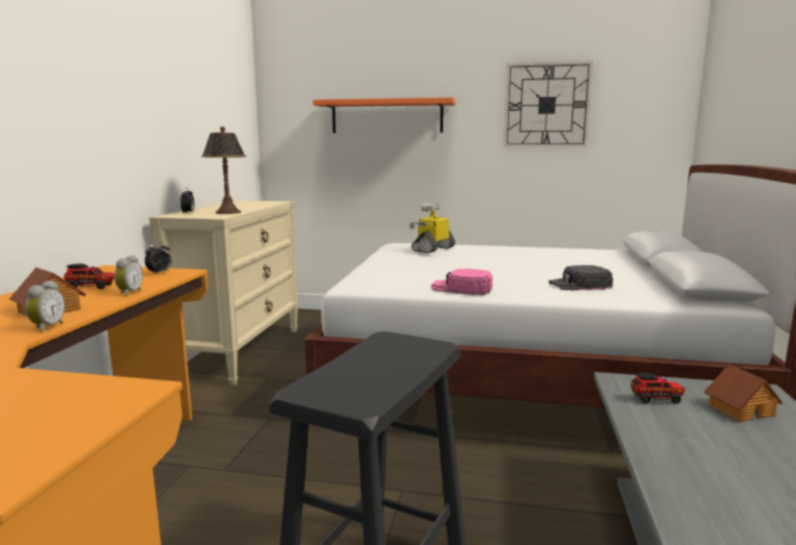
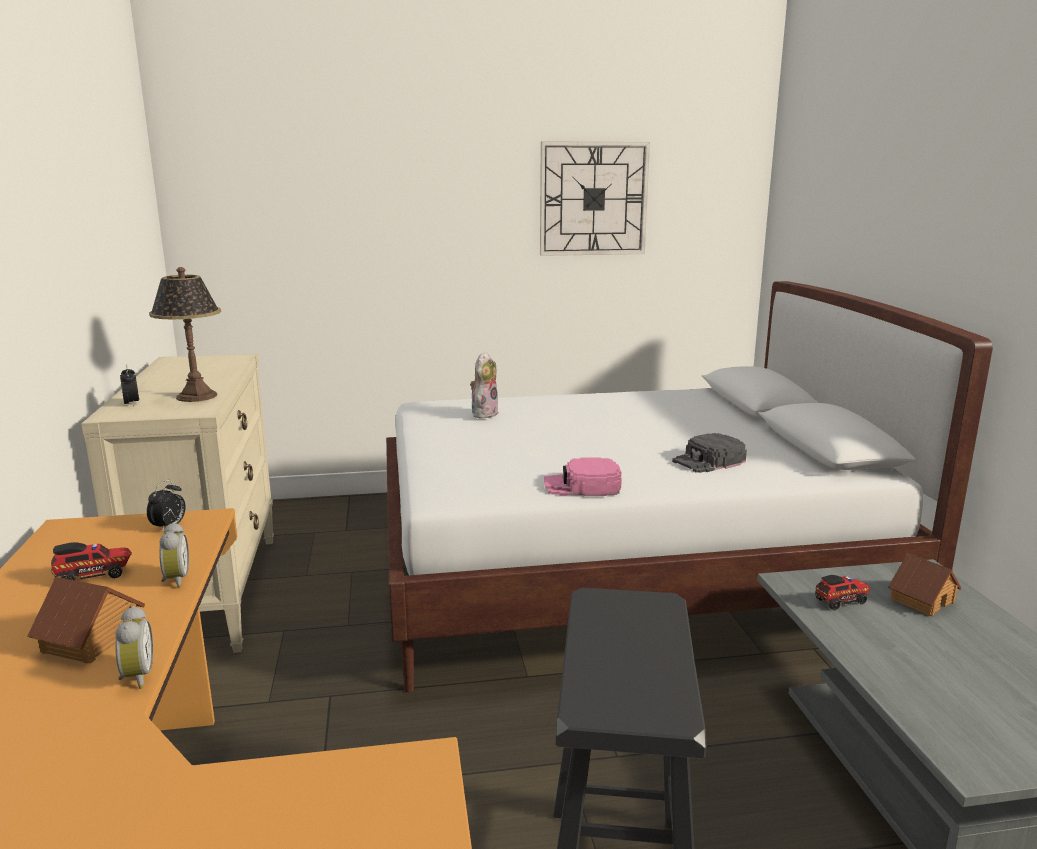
camera: 20 degrees left, 5 degrees up
orange shelf [313,97,455,133] -> none
toy robot [409,203,455,253] -> plush toy [470,352,498,418]

